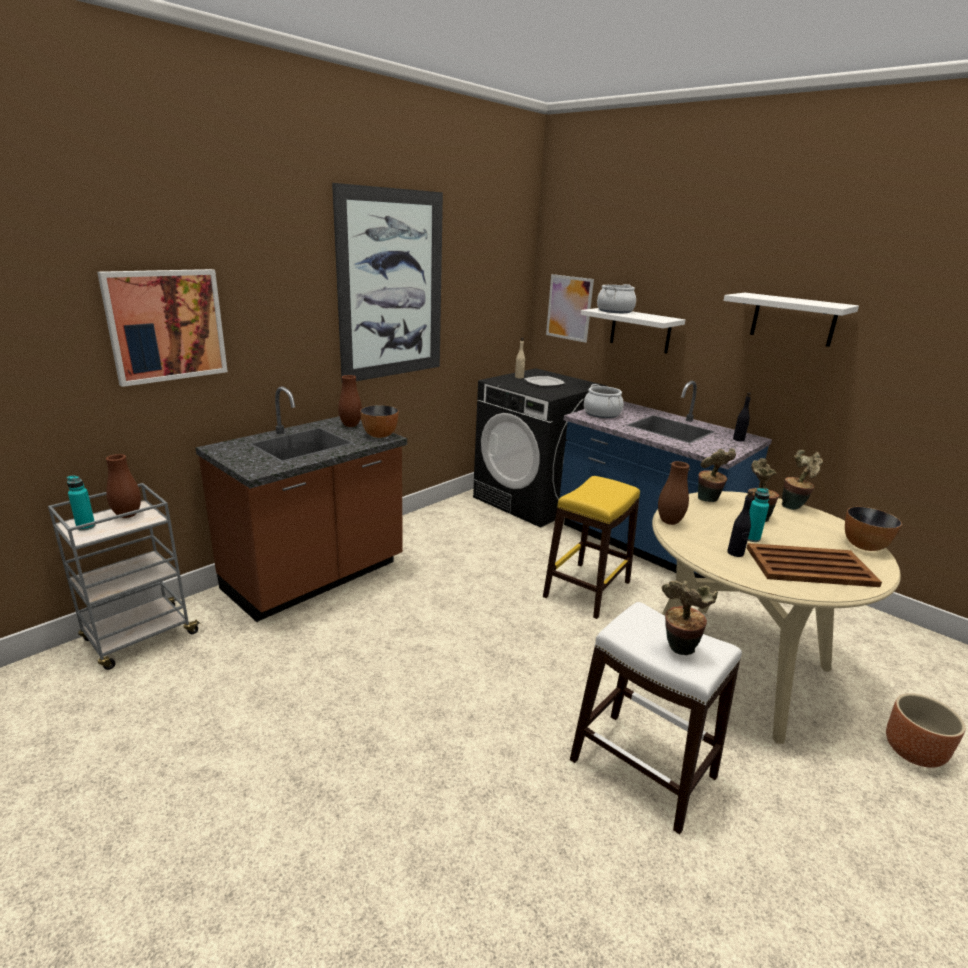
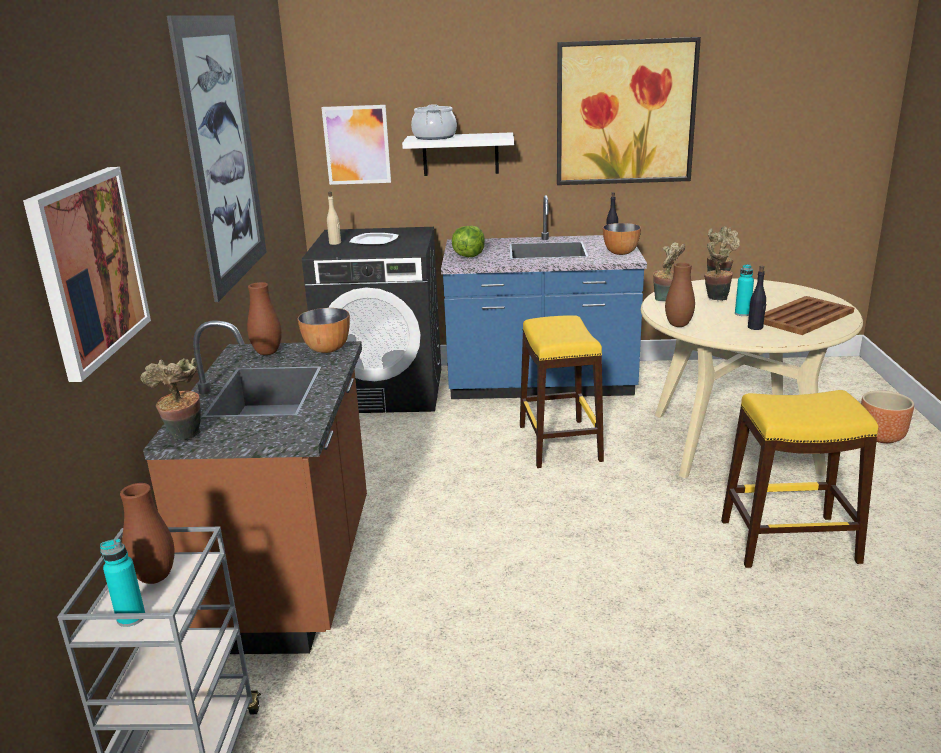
camera: 40 degrees left, 0 degrees up
white stool [570,602,742,834] -> yellow stool [721,390,878,568]
cooking pot [584,384,624,418] -> lettuce [452,226,485,257]
potted plant [662,580,718,655] -> potted plant moved to [140,358,201,440]
white shelf [723,293,859,347] -> picture [557,37,701,185]
bowl [845,507,902,551] -> bowl moved to [603,223,641,255]

